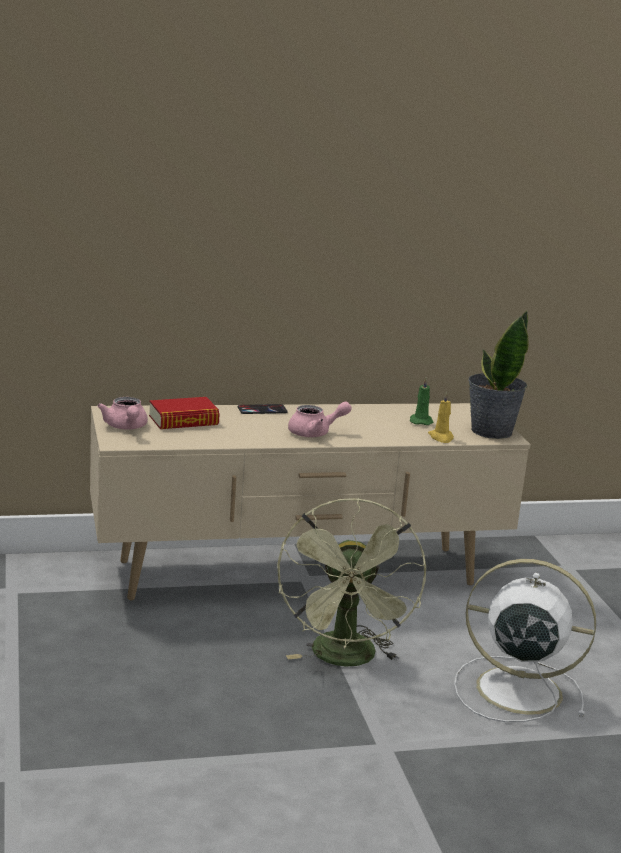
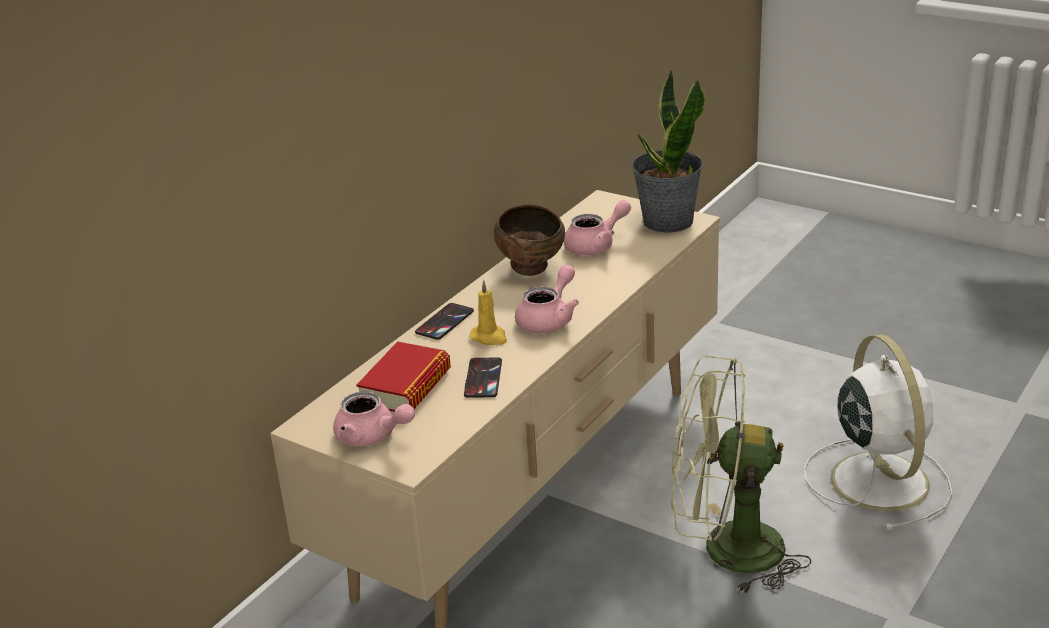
camera: 40 degrees left, 10 degrees up
green fan [277,498,426,666] -> green fan turned 135 degrees clockwise [671,356,811,595]
green candle [410,378,433,425] -> pink teapot [564,200,631,255]
yellow candle [428,392,454,443] -> yellow candle moved to [470,280,507,345]
white fan [454,559,596,722] -> white fan turned 105 degrees clockwise [804,334,953,531]
none -> phone [464,358,502,398]
none -> brown bowl [494,204,565,276]

